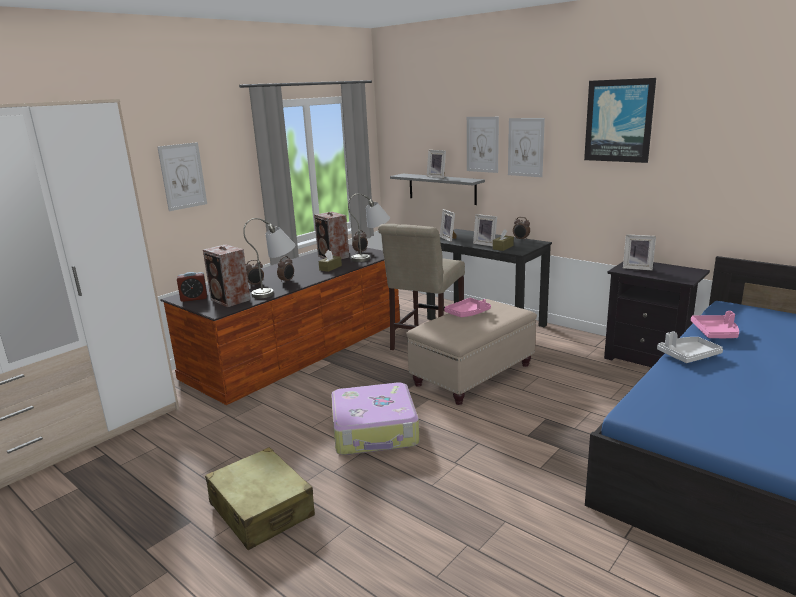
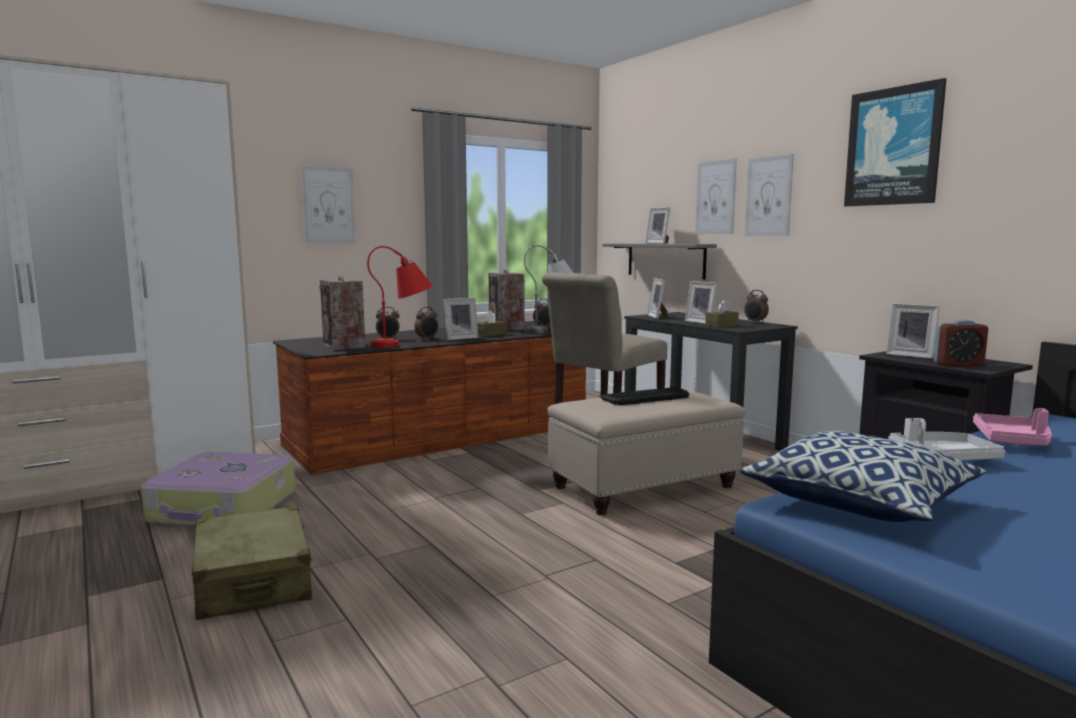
camera: 15 degrees right, 10 degrees down
alarm clock [177,272,207,302] -> alarm clock moved to [934,319,988,366]
grey table lamp [243,218,295,299] -> red table lamp [367,246,433,348]
suitcase [331,382,419,455] -> suitcase moved to [141,452,296,527]
pink tray [444,298,491,317] -> keyboard [599,387,689,405]
none -> picture frame [444,298,478,340]
none -> pillow [739,431,986,522]

